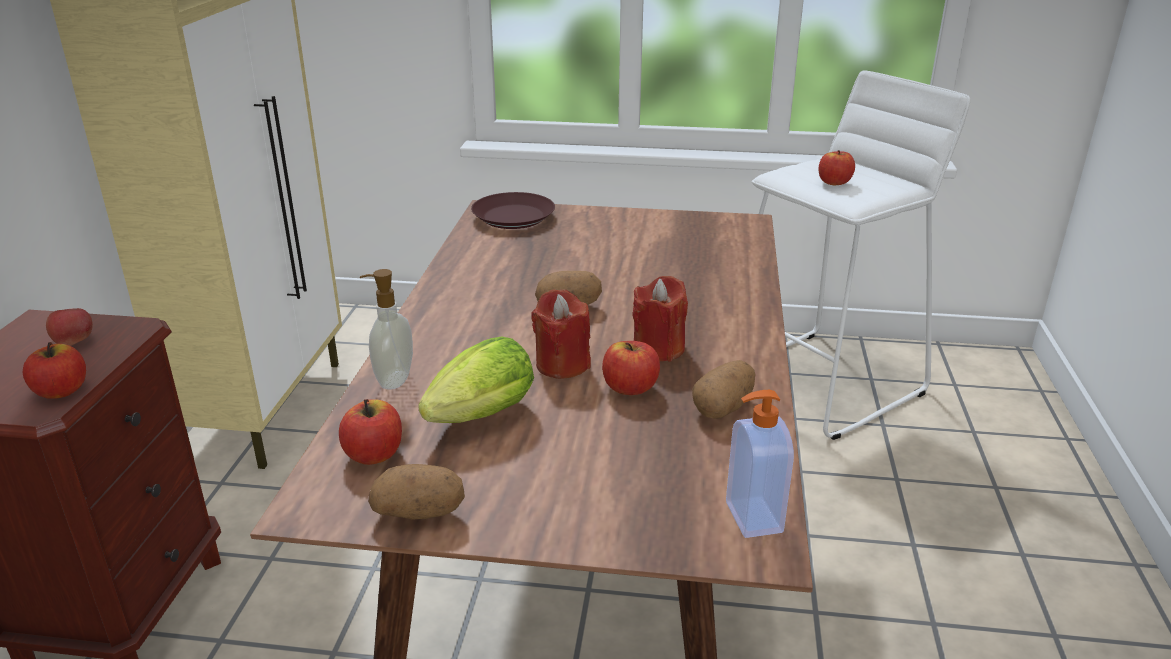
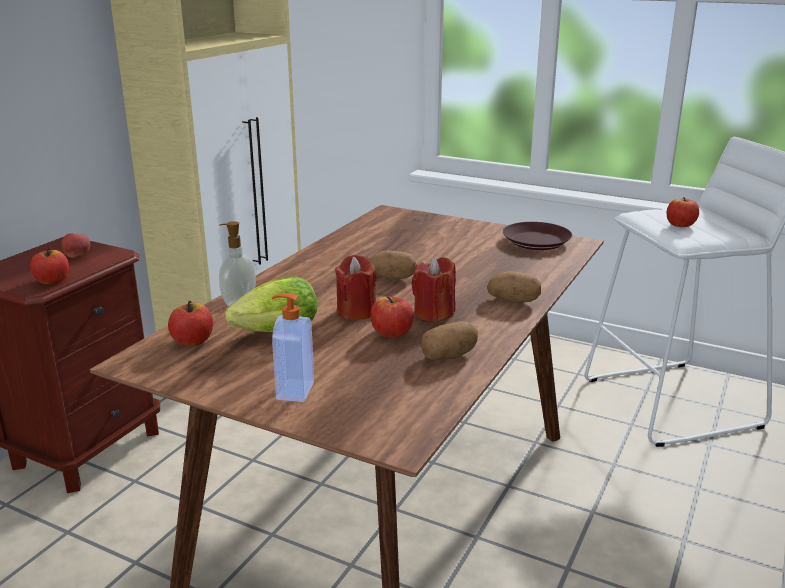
camera: 20 degrees right, 5 degrees down
potato [368,464,465,520] -> potato moved to [487,271,541,303]
brown plate [471,192,555,229] -> brown plate moved to [503,222,572,250]
soap dispenser [726,390,794,538] -> soap dispenser moved to [272,293,314,402]

